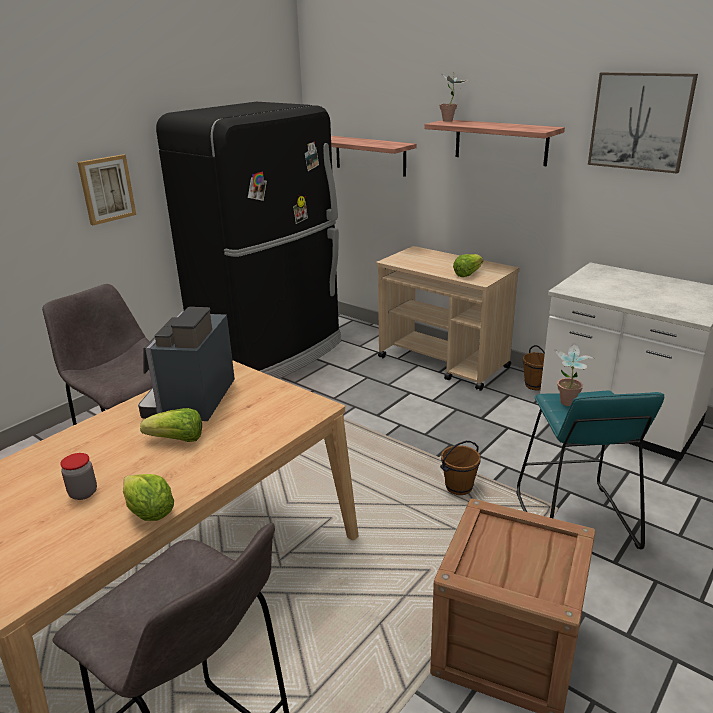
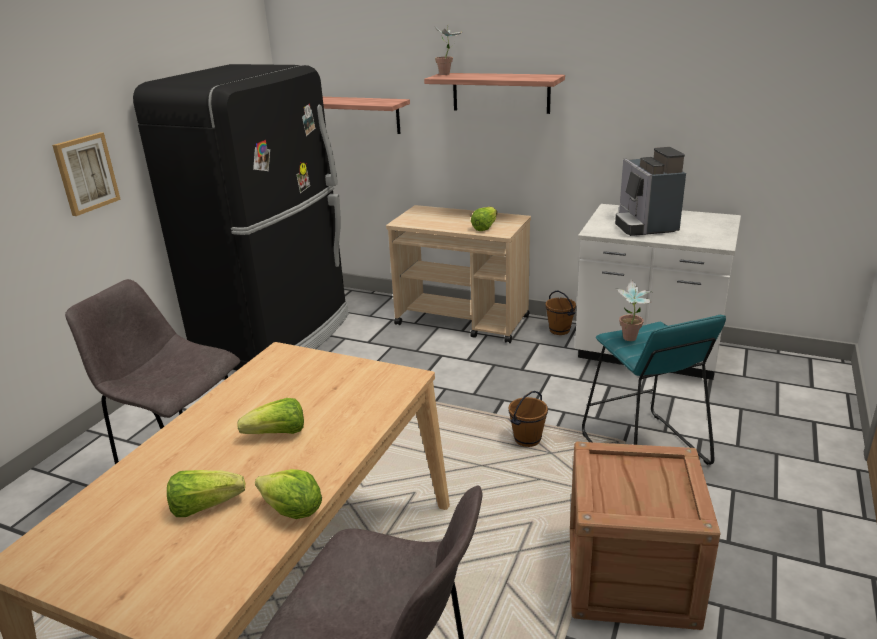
camera: 15 degrees left, 0 degrees up
jar [60,453,97,500] -> lettuce [167,470,245,517]
coffee machine [138,307,235,421] -> coffee machine moved to [615,147,686,236]
picture [588,72,698,173] -> none

